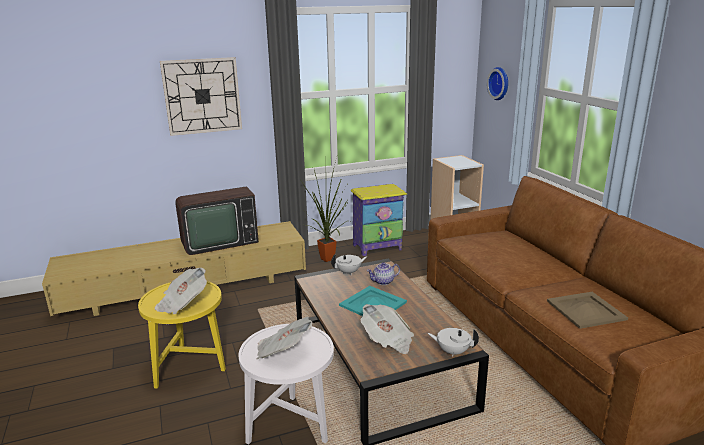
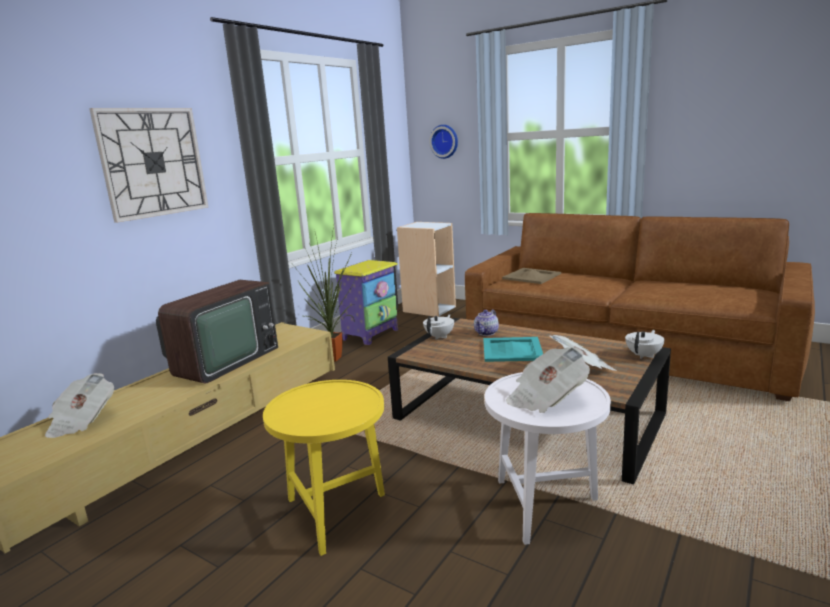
camera: 35 degrees left, 5 degrees down
newspaper [154,268,207,314] -> newspaper moved to [45,373,114,438]
white teapot [428,328,479,357] -> white teapot turned 150 degrees clockwise [625,330,665,359]
beige tray [547,292,628,329] -> beige tray moved to [502,268,561,284]

